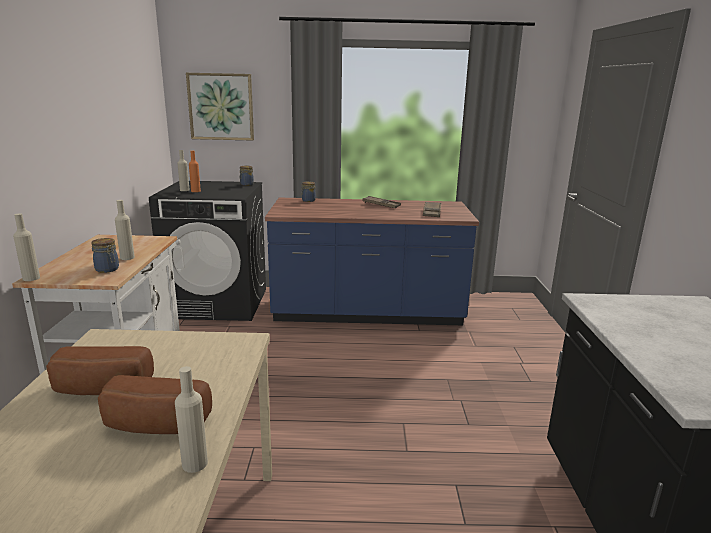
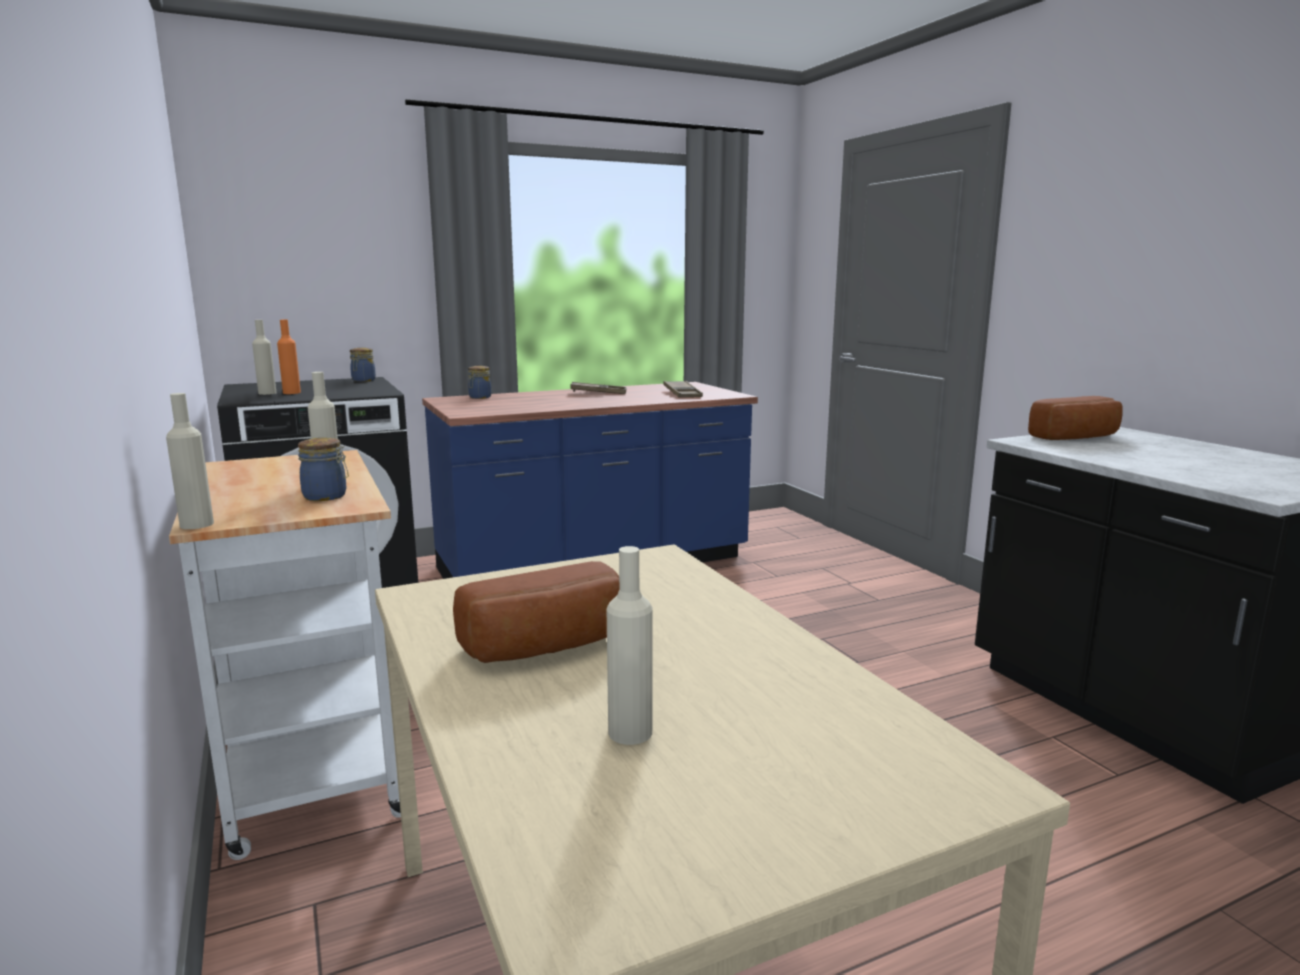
camera: 25 degrees left, 5 degrees down
bread [98,375,212,434] -> bread moved to [1028,396,1123,440]
beige bottle [175,366,208,473] -> beige bottle moved to [607,546,652,745]
picture [186,73,254,141] -> none

